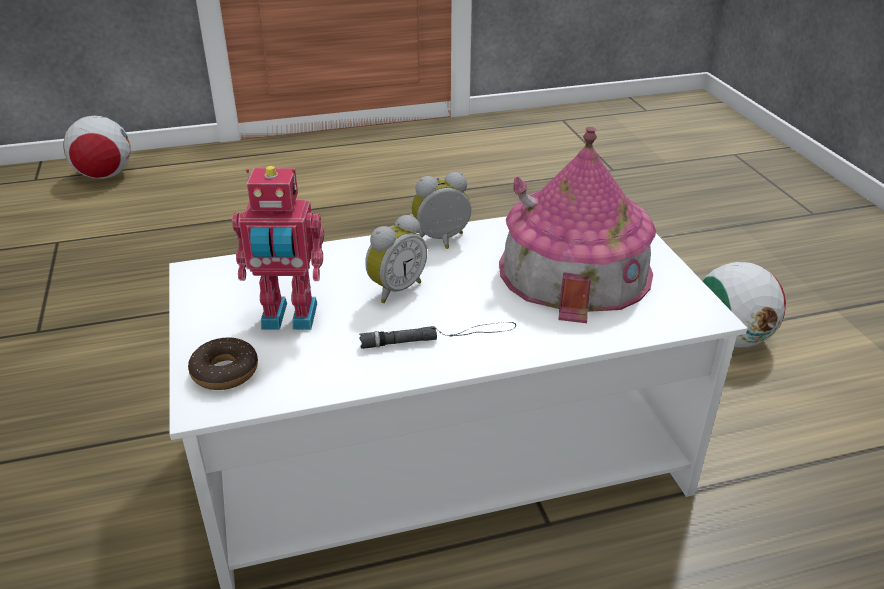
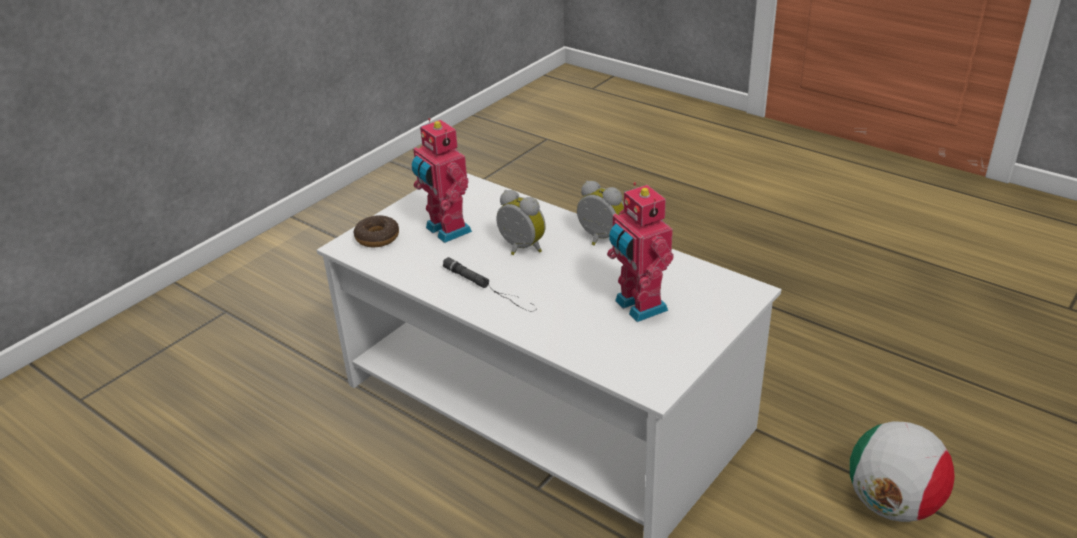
camera: 55 degrees right, 0 degrees up
football [63,116,131,179] -> none
alarm clock [365,214,427,303] -> alarm clock turned 150 degrees counterclockwise [496,190,546,255]
toy house [499,127,656,323] -> toy robot [607,182,674,322]

